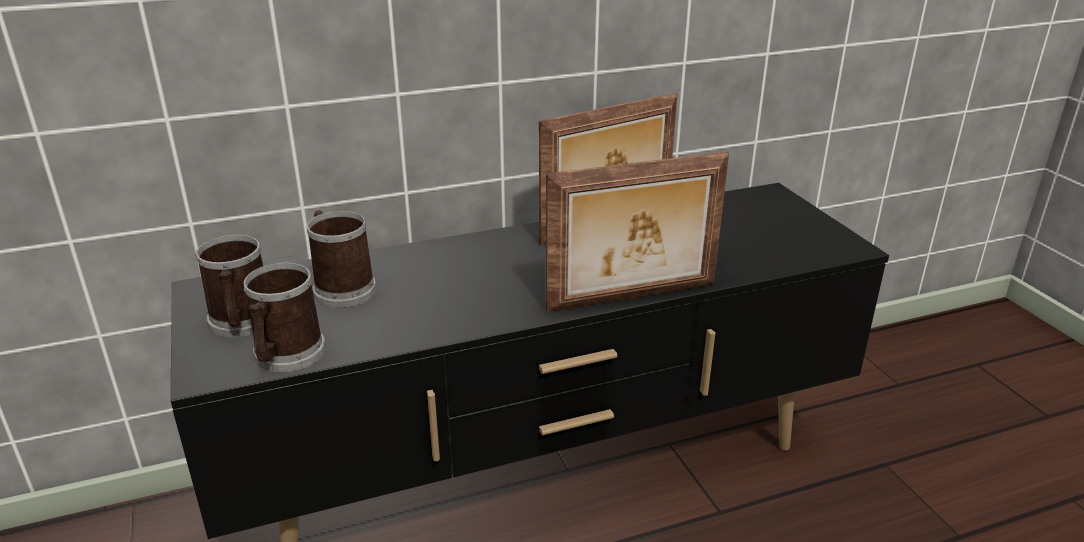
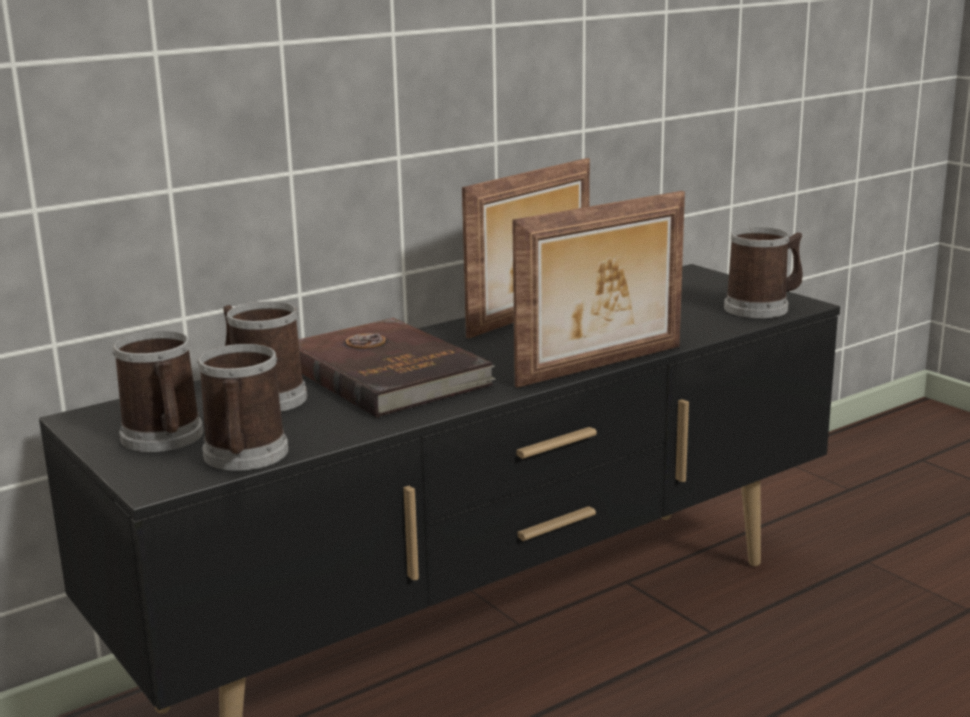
camera: 15 degrees left, 10 degrees down
none -> brown book [298,318,496,418]
none -> mug [724,227,803,318]

